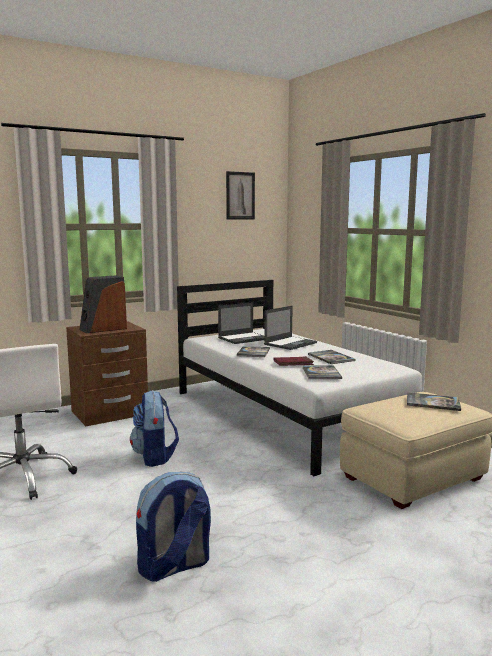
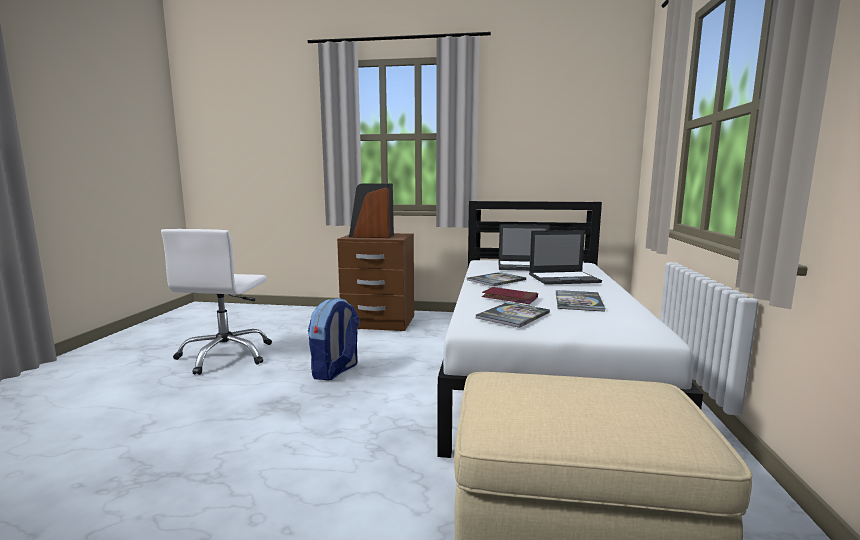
camera: 40 degrees right, 0 degrees up
backpack [136,472,211,582] -> none
picture [226,171,255,219] -> none
book [407,392,461,411] -> none

